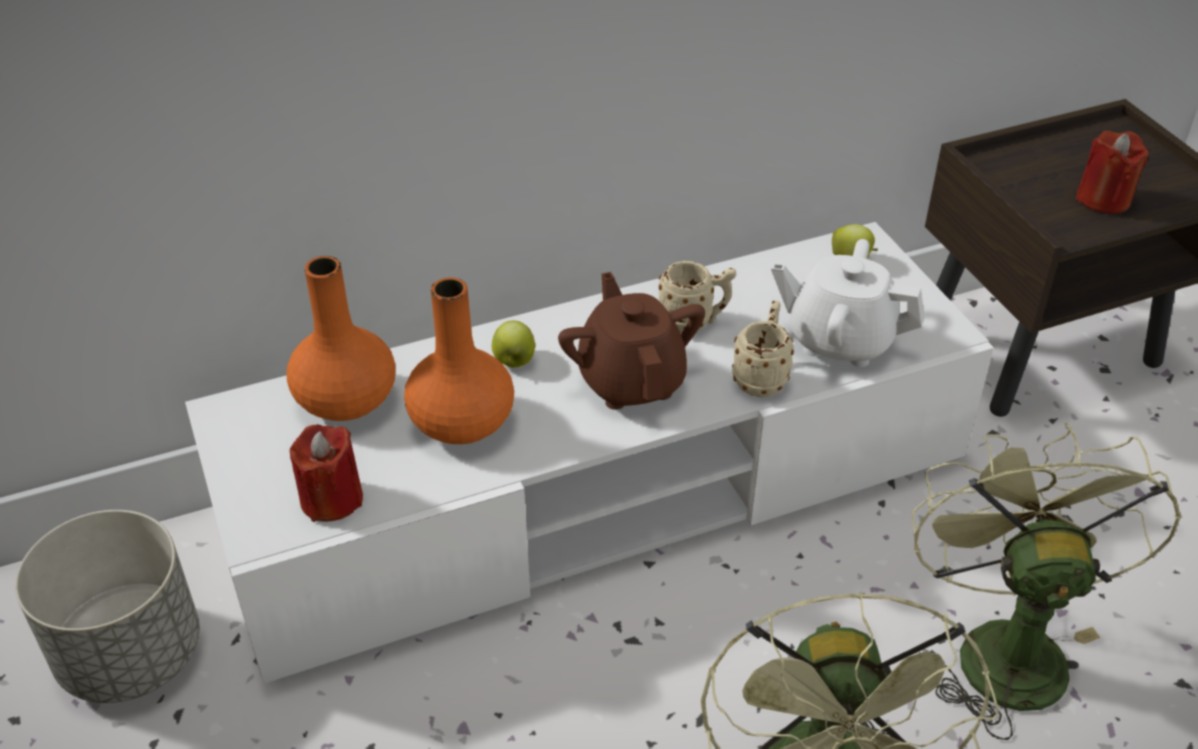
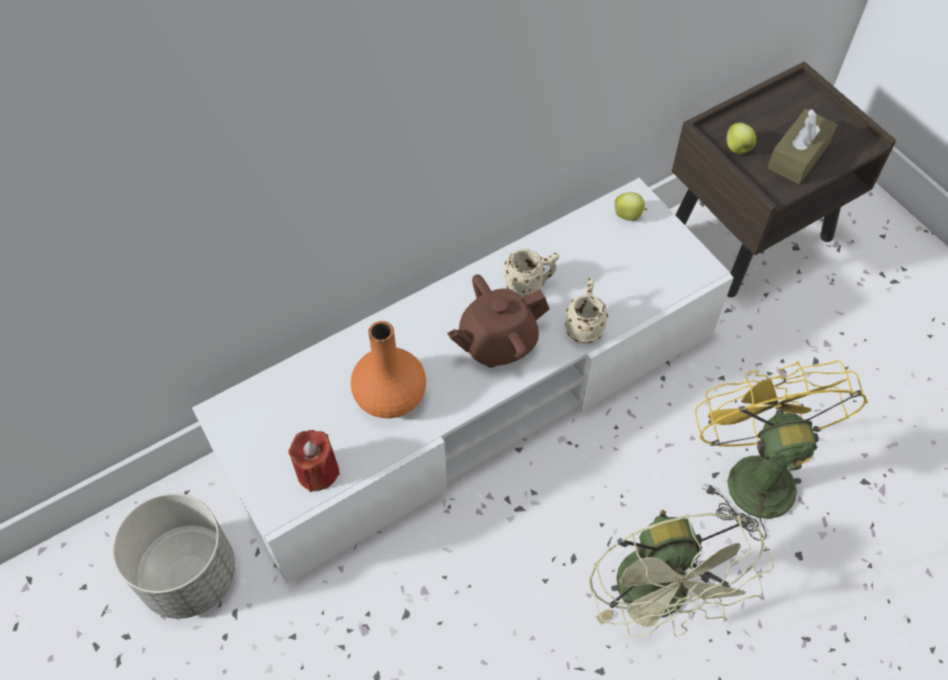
camera: 10 degrees left, 15 degrees up
orange vase [286,256,396,421] -> none
apple [492,321,535,368] -> apple moved to [727,122,756,154]
brown teapot [558,272,705,410] -> brown teapot turned 90 degrees counterclockwise [447,274,549,368]
white teapot [771,239,924,367] -> none
green fan [912,422,1182,740] -> yellow fan [695,360,868,540]
red candle [1076,131,1149,214] -> brown tissue box [767,109,838,184]

